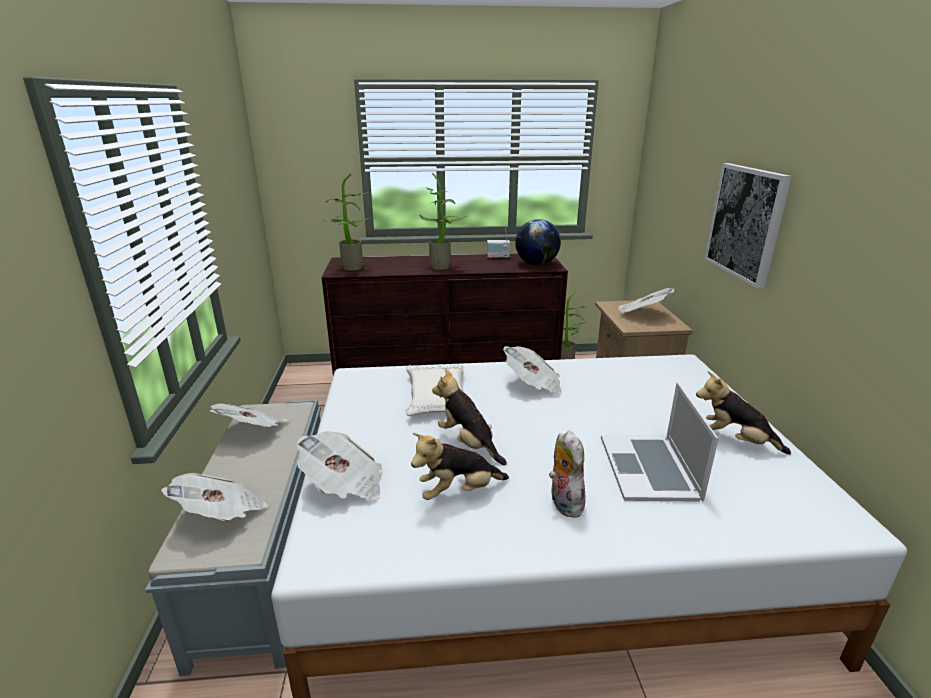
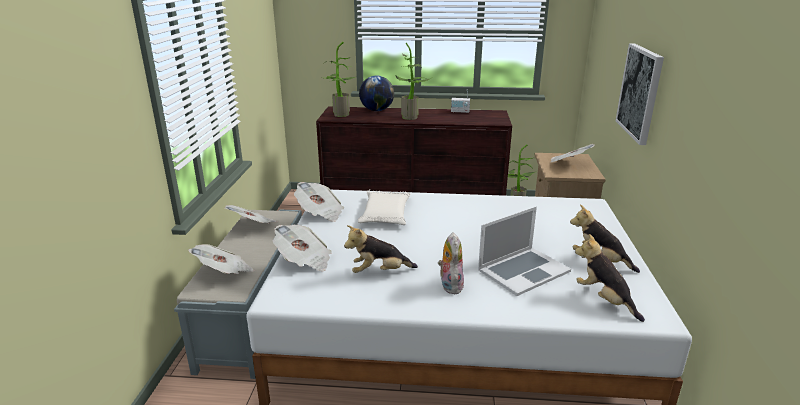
camera: 10 degrees right, 0 degrees up
plush toy [432,369,507,465] -> plush toy moved to [575,234,645,322]
newspaper [503,346,562,395] -> newspaper moved to [294,182,344,222]
globe [515,219,561,265] -> globe moved to [359,76,394,111]
laptop [601,382,718,502] -> laptop turned 135 degrees counterclockwise [478,206,571,296]

